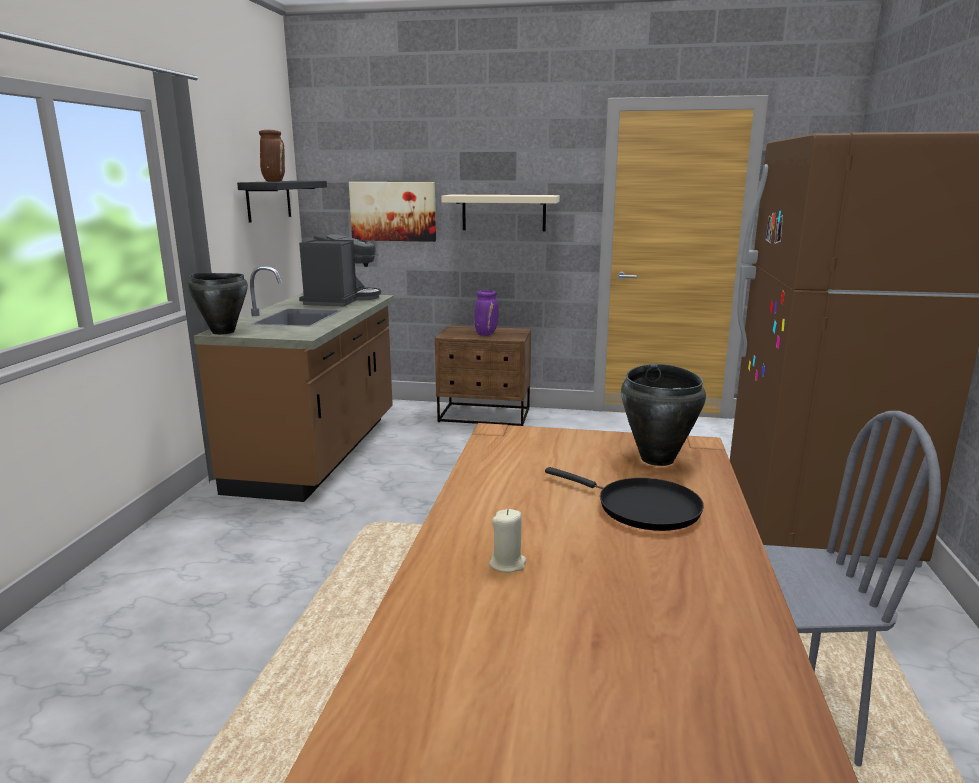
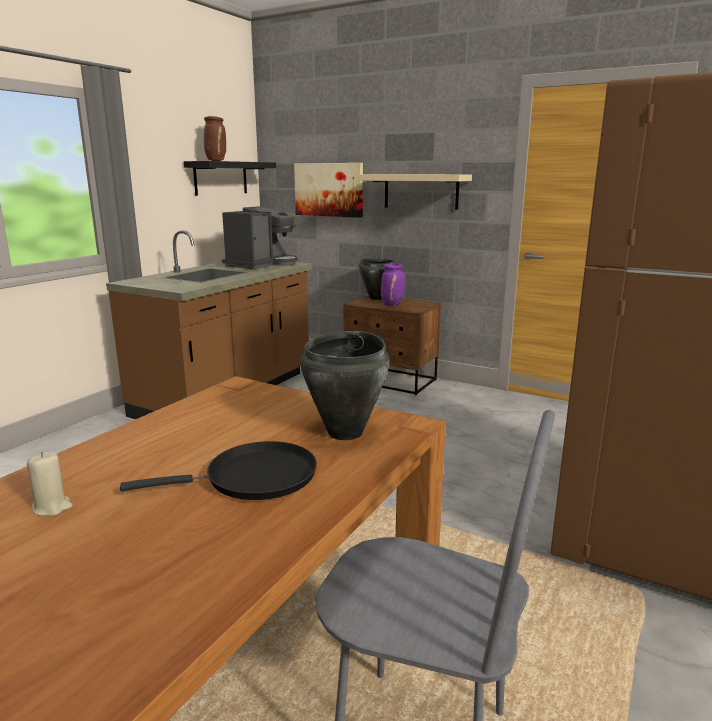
camera: 20 degrees right, 0 degrees up
black cooking pot [187,273,248,335] -> black cooking pot moved to [359,259,394,300]
black frying pan [545,467,704,531] -> black frying pan turned 75 degrees counterclockwise [120,441,317,500]

